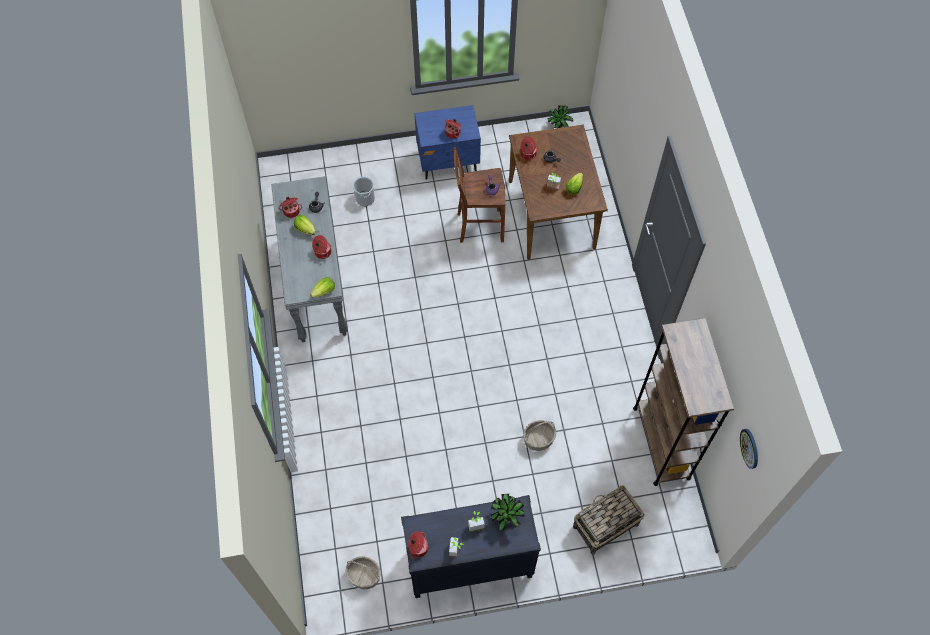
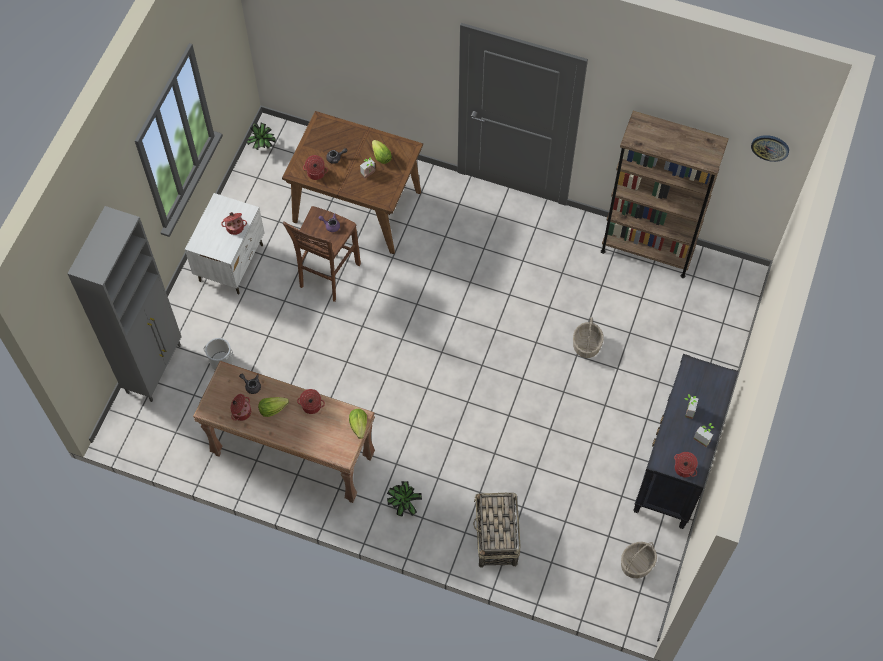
camera: 60 degrees left, 0 degrees up
grey console table [271,176,348,342] -> brown console table [193,361,375,503]
blue nightstand [414,105,481,180] -> white nightstand [185,193,265,295]
potted plant [490,494,524,532] -> potted plant moved to [387,481,422,517]
basket [573,485,644,554] -> basket moved to [473,493,520,568]
none -> grey cabinet [67,206,182,402]

